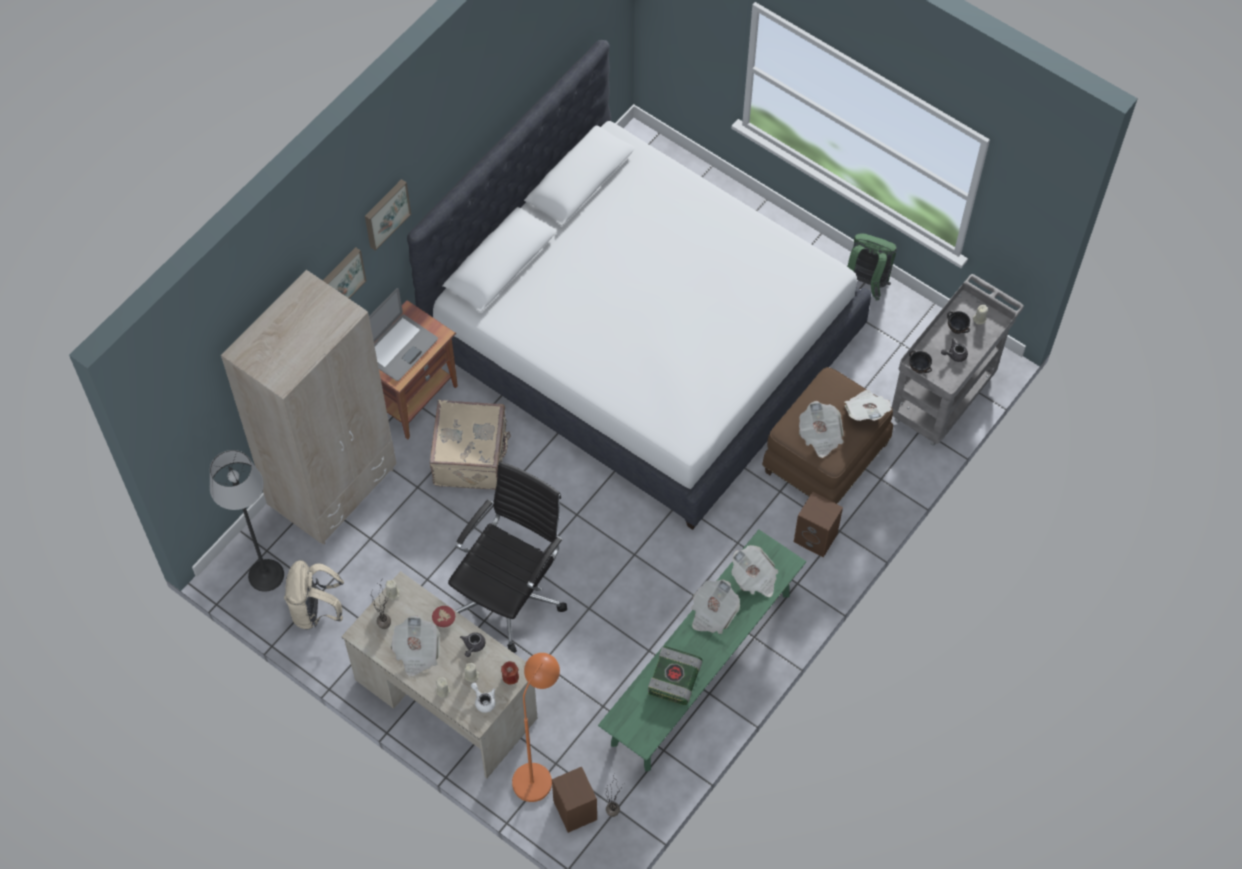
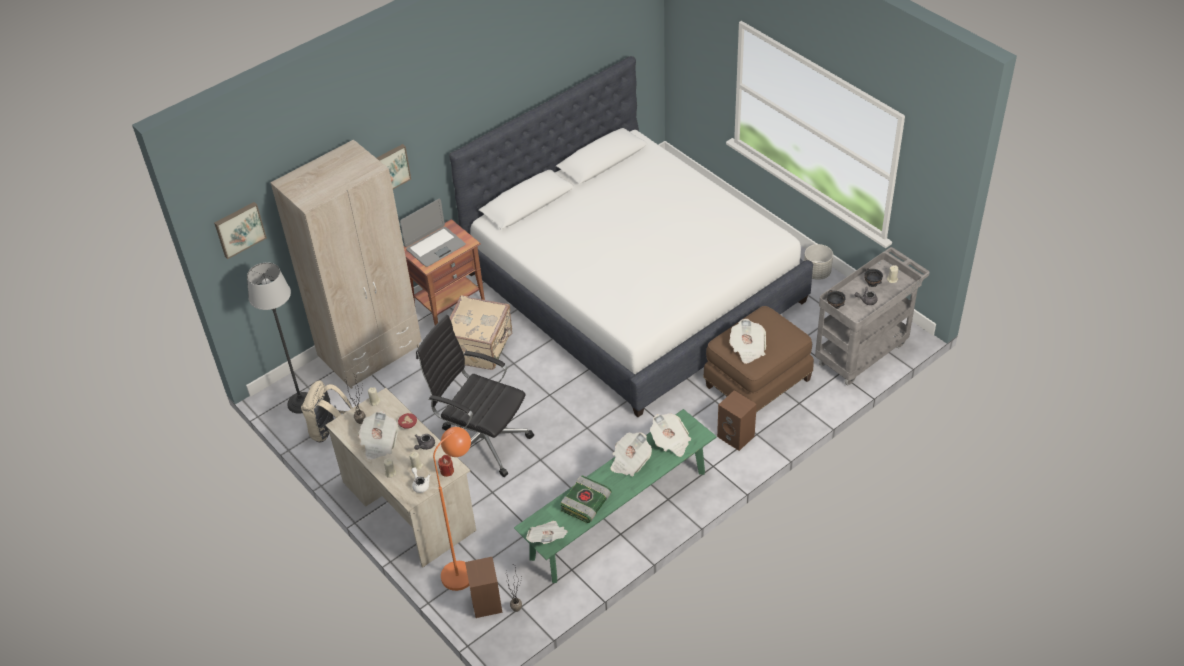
camera: 15 degrees right, 15 degrees down
picture [365,179,411,251] -> picture moved to [214,202,267,259]
black office chair [448,461,567,653] -> black office chair turned 105 degrees counterclockwise [416,315,534,477]
newspaper [844,390,892,421] -> newspaper moved to [526,521,568,544]
green backpack [847,234,897,300] -> grey planter [804,244,833,280]

